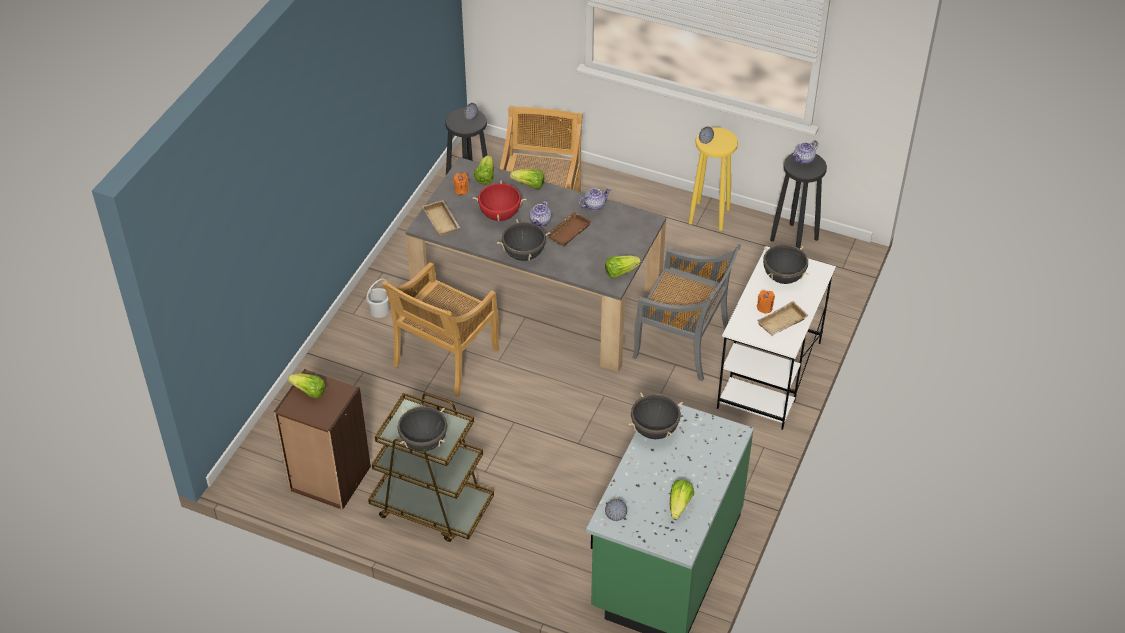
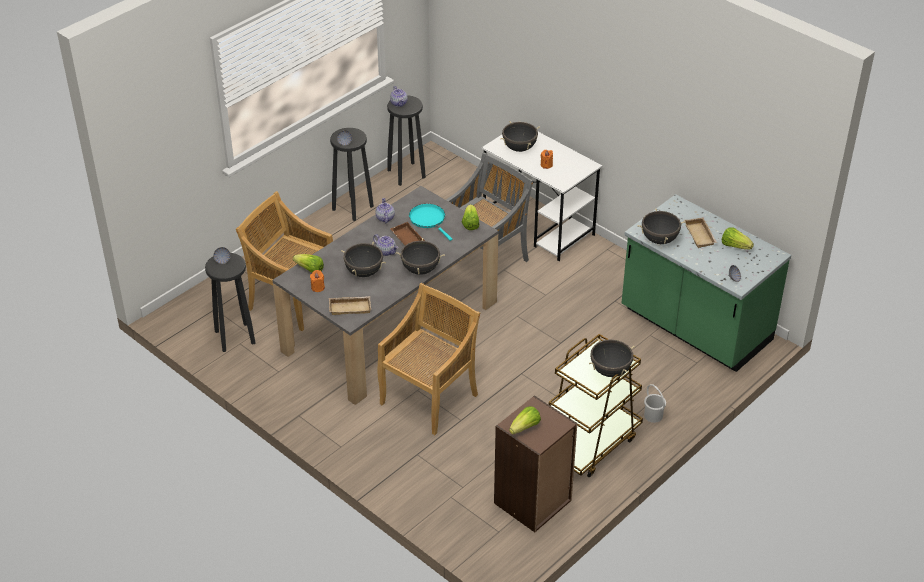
camera: 70 degrees left, 5 degrees down
white bucket [366,278,389,318] -> white bucket moved to [644,384,666,423]
beige chair [382,262,499,397] -> beige chair turned 105 degrees counterclockwise [377,283,480,435]
red cooking pot [473,180,526,221] -> black cooking pot [341,242,386,277]
lettuce [510,169,544,189] -> none
yellow stool [689,127,738,231] -> black stool [330,128,374,221]
beige tray [757,301,809,336] -> beige tray moved to [684,218,717,248]
none -> turquoise frying pan [409,204,453,241]

